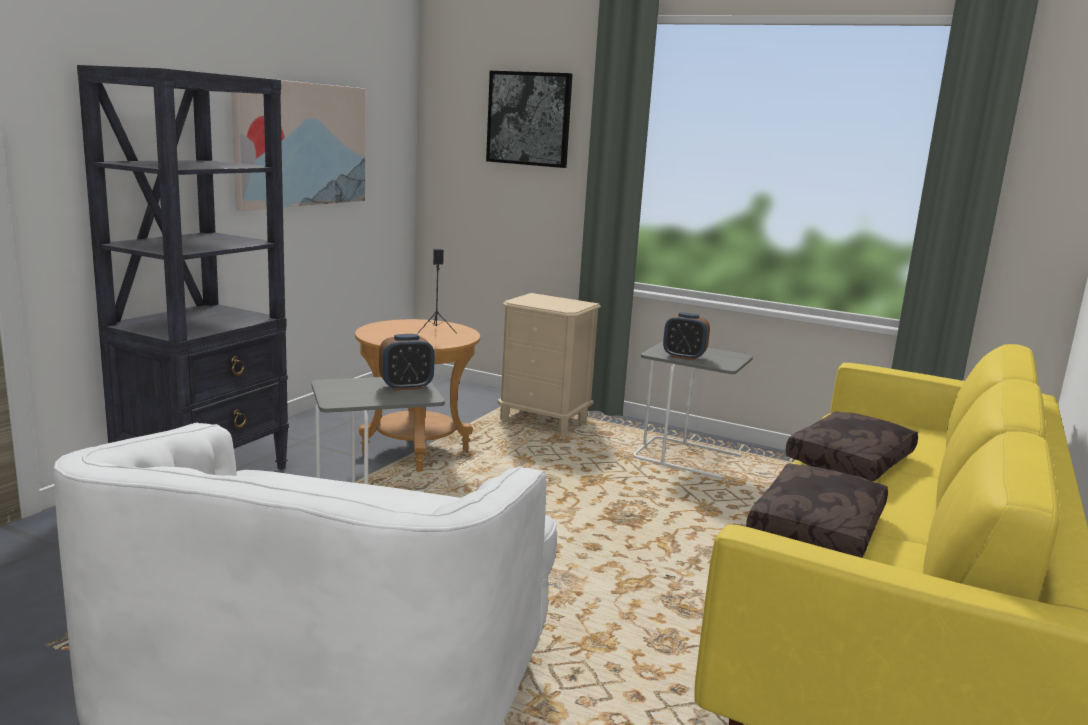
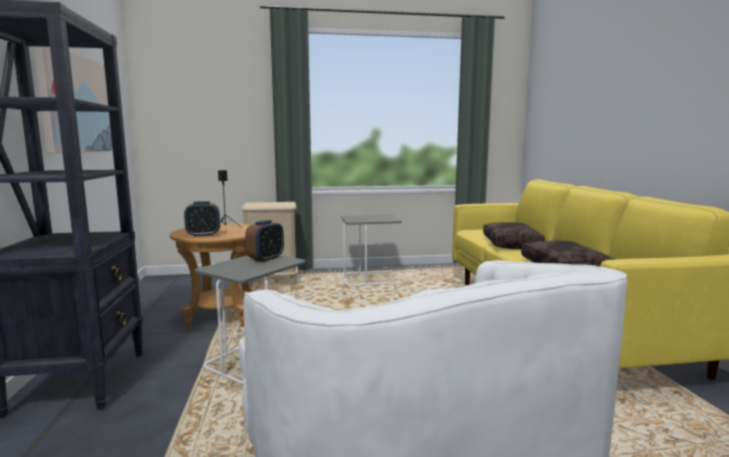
camera: 35 degrees left, 5 degrees down
picture [486,71,572,168] -> none
alarm clock [663,312,710,360] -> alarm clock moved to [184,201,220,237]

